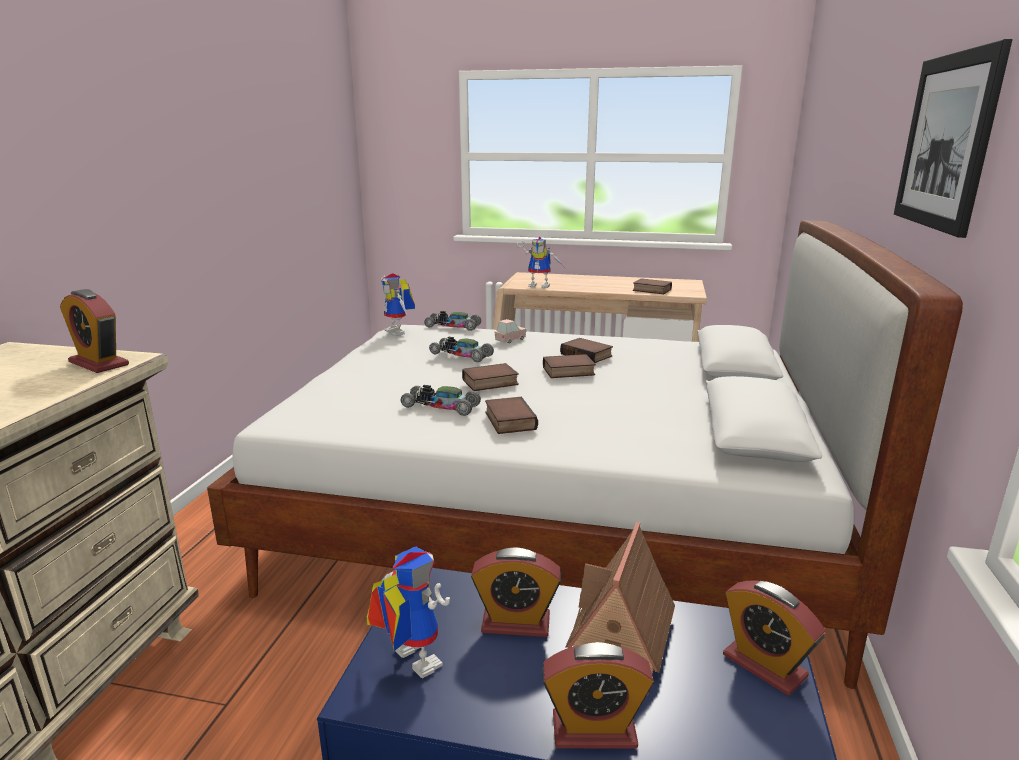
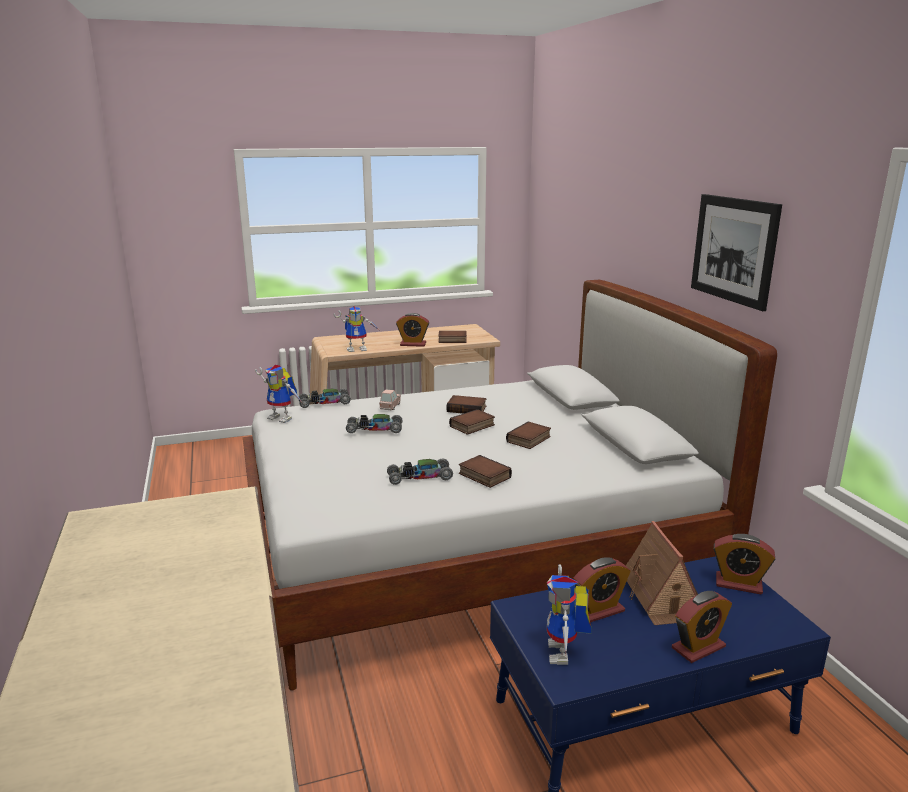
camera: 30 degrees left, 0 degrees up
alarm clock [60,289,129,373] -> alarm clock moved to [396,313,429,347]
toy robot [366,547,450,678] -> toy robot turned 105 degrees counterclockwise [547,565,592,665]
book [462,363,519,391] -> book moved to [506,422,551,449]

